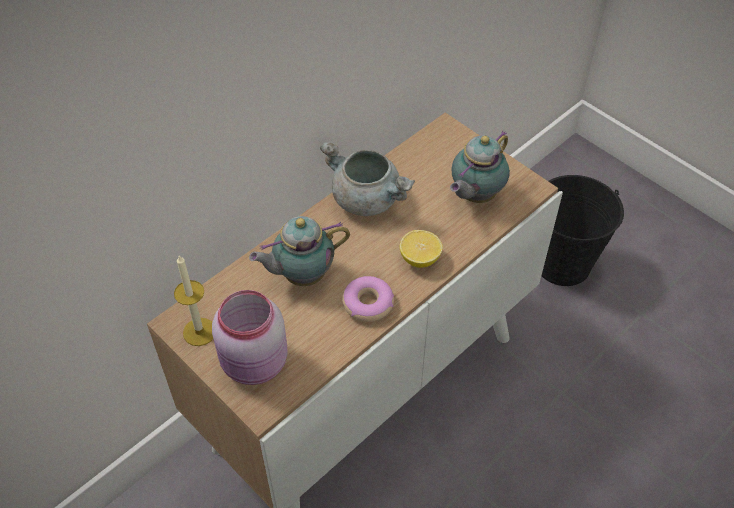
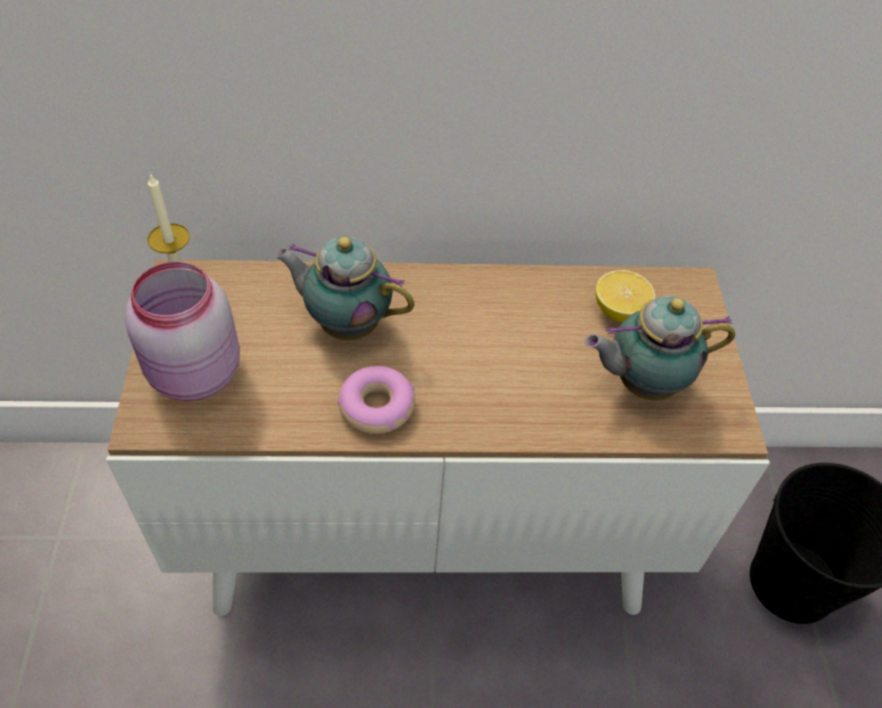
camera: 40 degrees right, 0 degrees up
grey cooking pot [320,142,415,216] -> none
lemon [400,230,443,268] -> lemon moved to [596,270,655,322]

